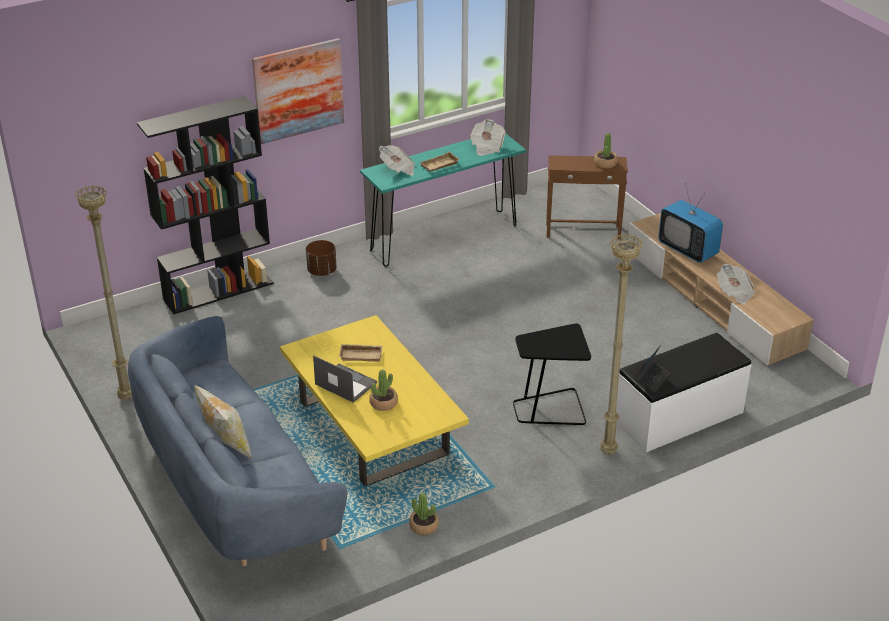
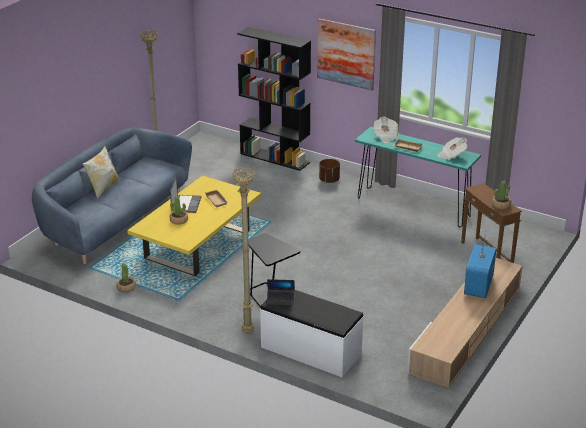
camera: 60 degrees right, 5 degrees down
newspaper [717,264,755,305] -> none

